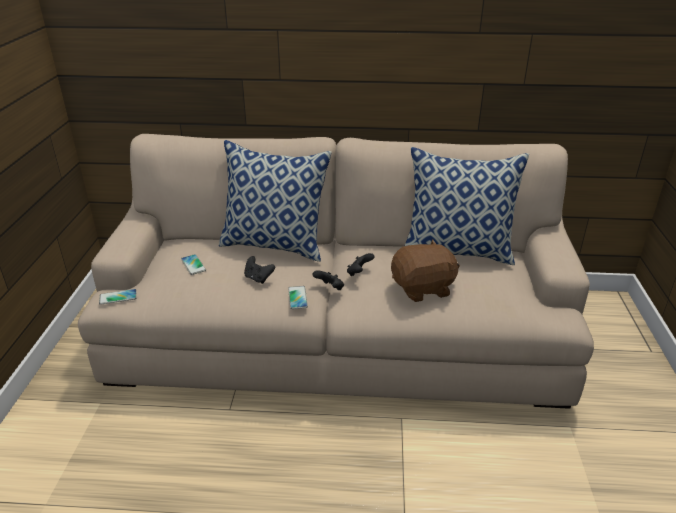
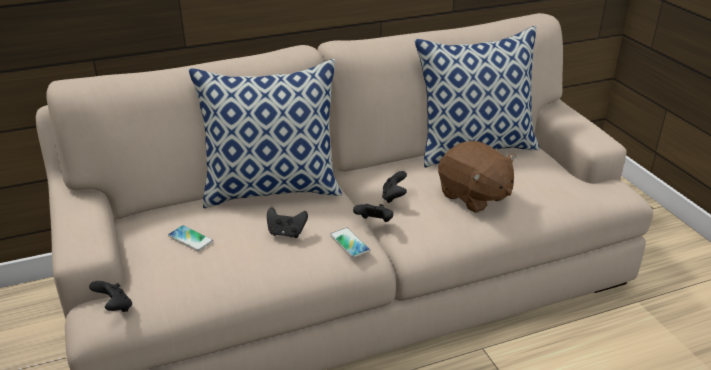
camera: 25 degrees left, 0 degrees up
phone [99,289,137,305] -> black game controller [89,281,132,312]
brown plush toy [391,240,460,302] -> brown plush toy turned 90 degrees clockwise [438,141,516,213]

